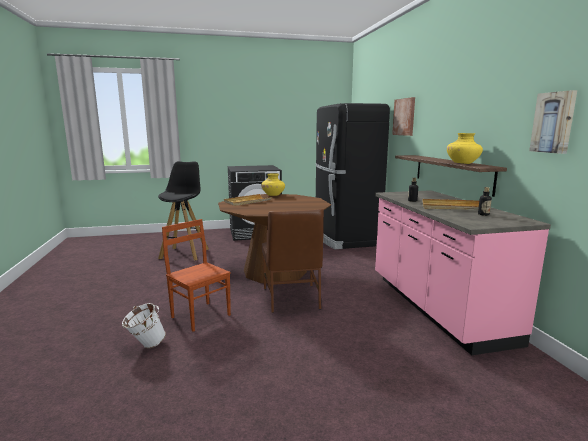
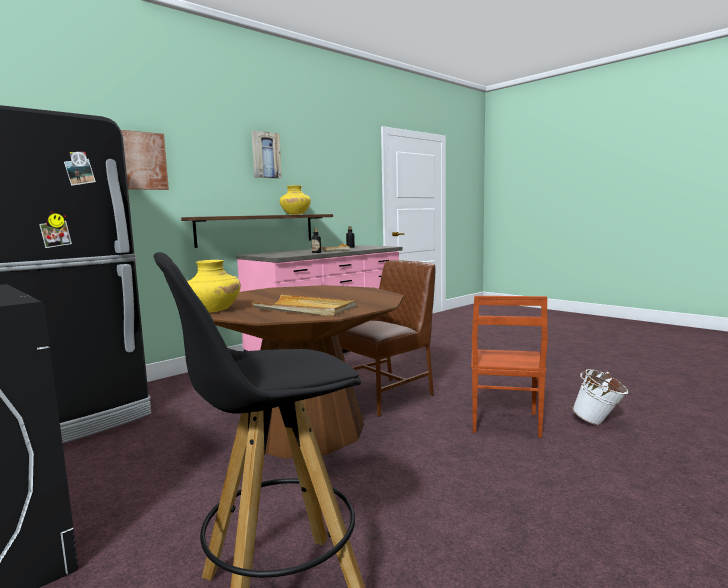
camera: 120 degrees left, 5 degrees down
picture [529,90,577,154] -> picture moved to [251,131,282,179]

